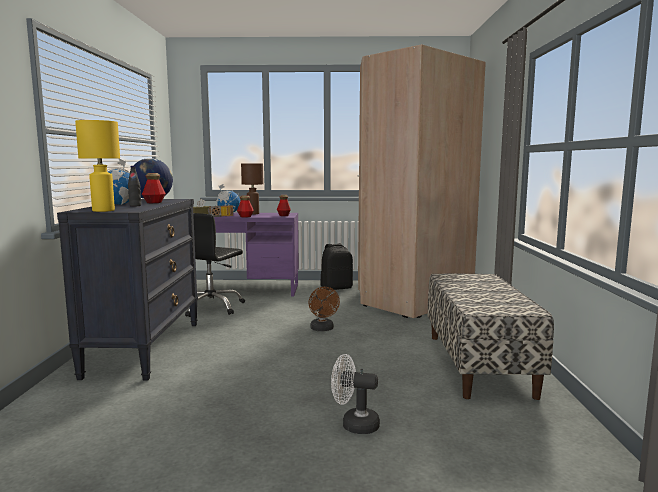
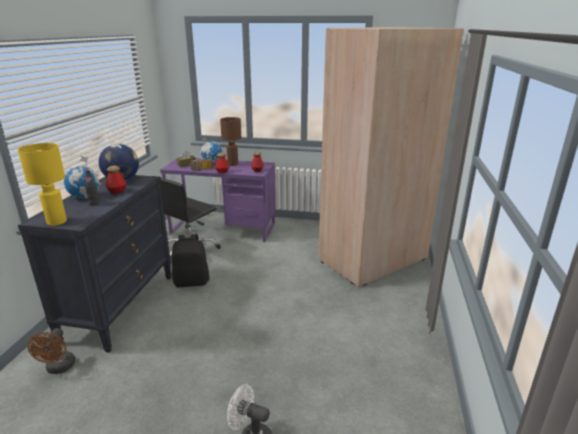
camera: 10 degrees right, 15 degrees up
brown fan [309,287,340,331] -> brown fan moved to [28,328,75,374]
black backpack [321,243,353,290] -> black backpack moved to [171,234,209,287]
bench [428,274,554,400] -> none

